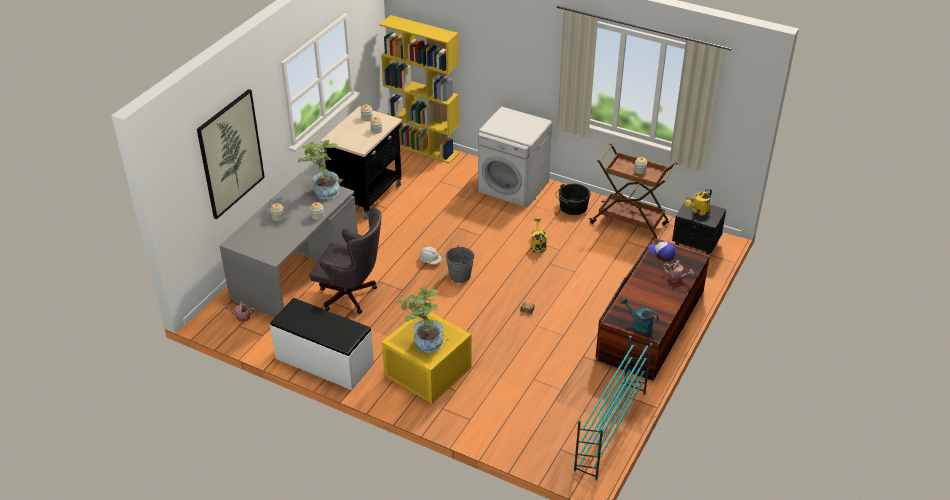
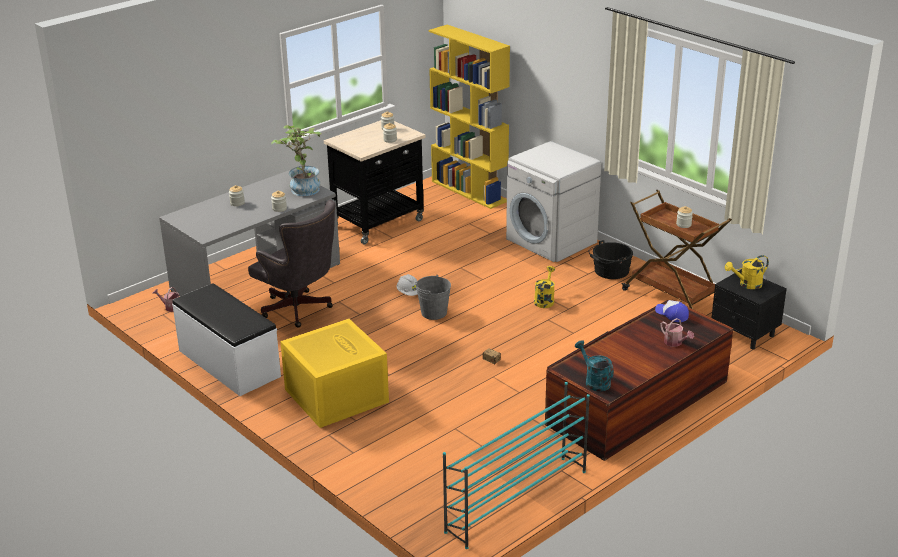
camera: 20 degrees right, 10 degrees down
picture [197,89,265,219] -> none
potted plant [397,287,443,353] -> none

